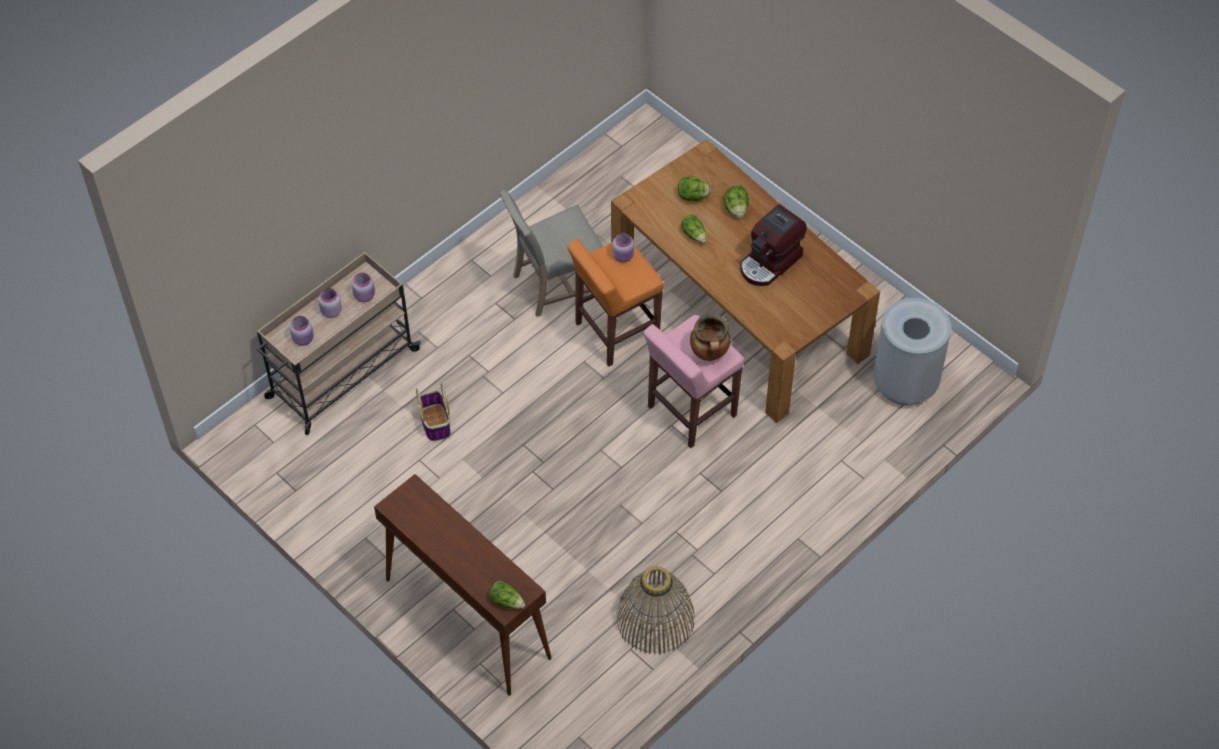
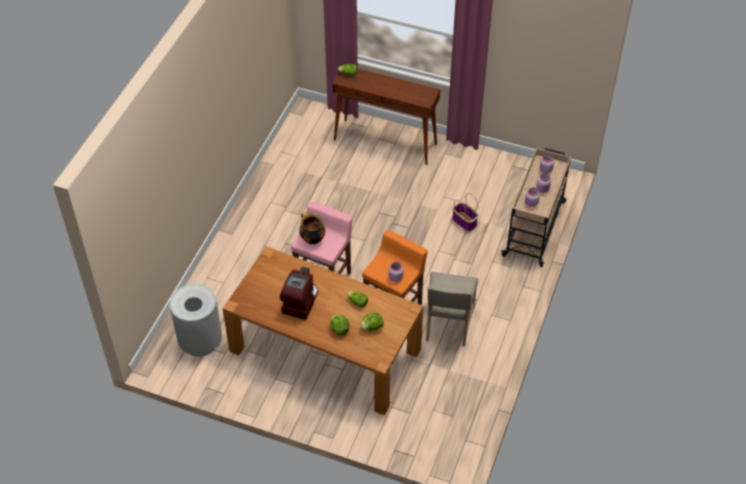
camera: 155 degrees right, 5 degrees down
beige chair [500,190,603,317] -> beige chair turned 150 degrees clockwise [426,272,478,346]
basket [616,566,695,654] -> none

